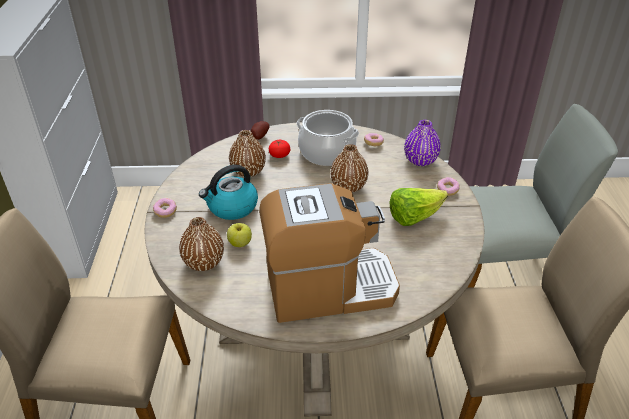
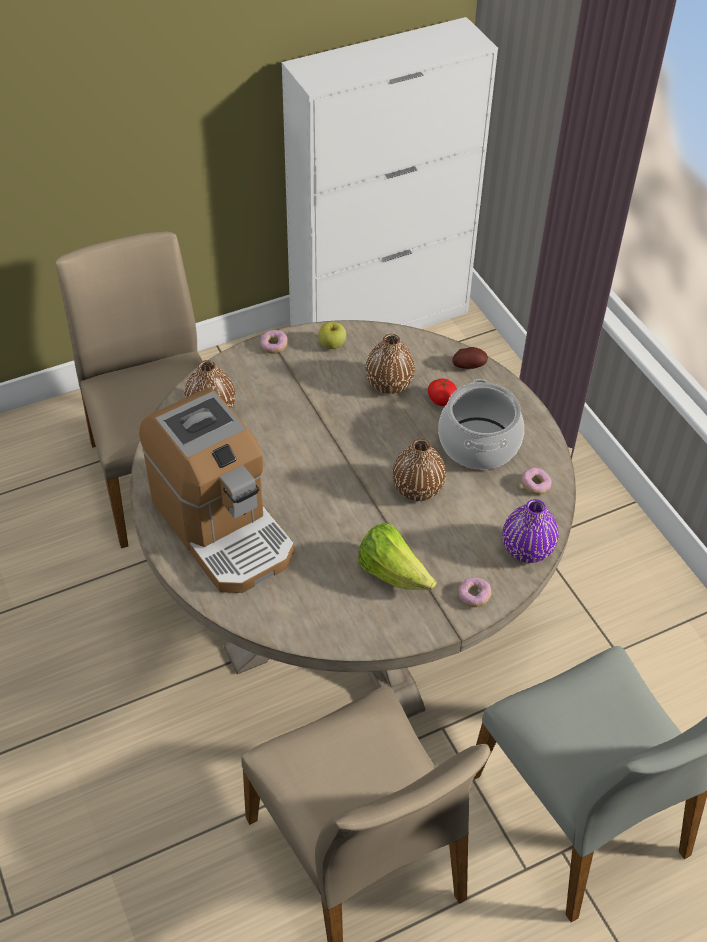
camera: 65 degrees right, 10 degrees up
kettle [199,165,258,220] -> none
apple [227,223,252,247] -> apple moved to [318,322,346,349]

